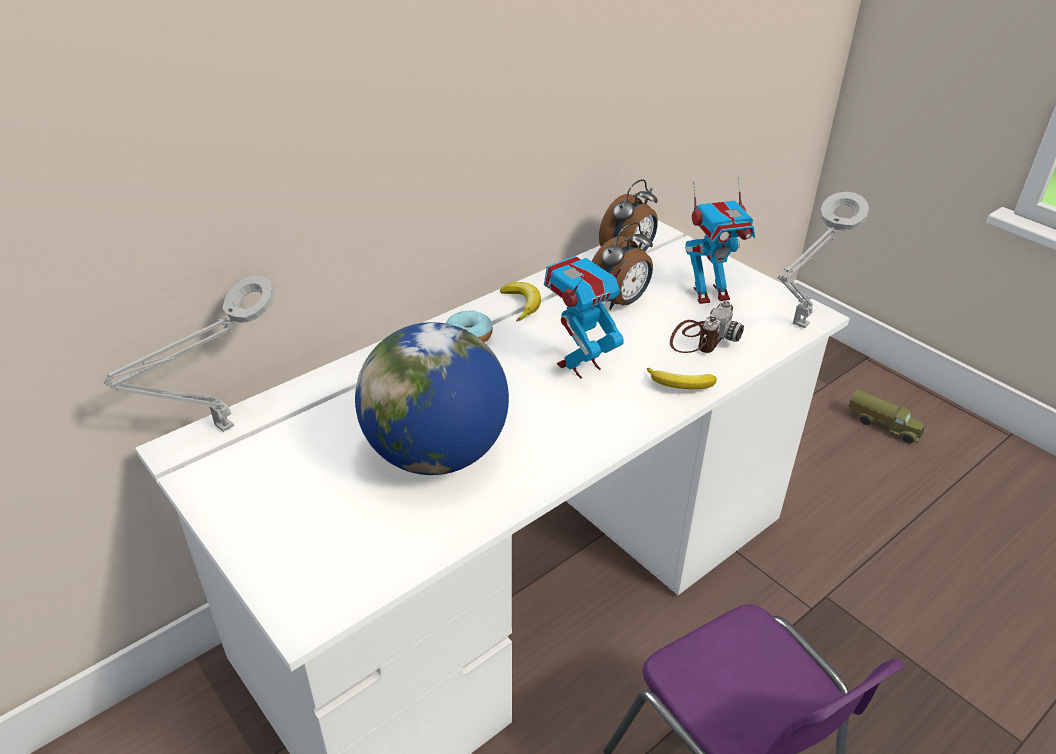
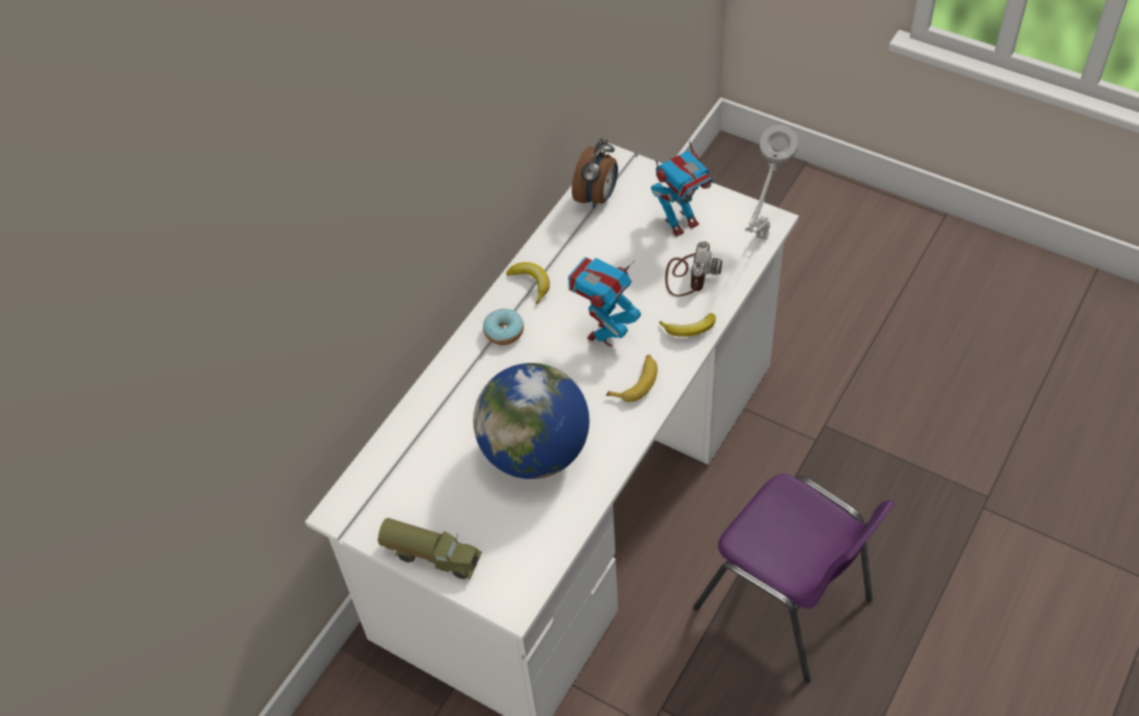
camera: 15 degrees left, 15 degrees up
grey table lamp [104,275,275,432] -> none
alarm clock [592,222,653,310] -> none
toy truck [849,389,925,444] -> toy truck moved to [378,518,482,579]
none -> banana [606,355,658,402]

